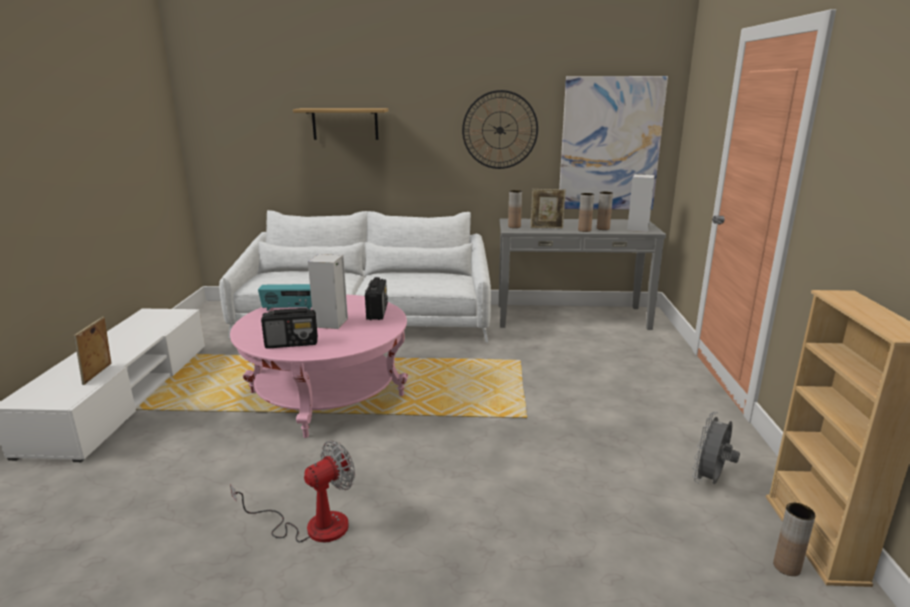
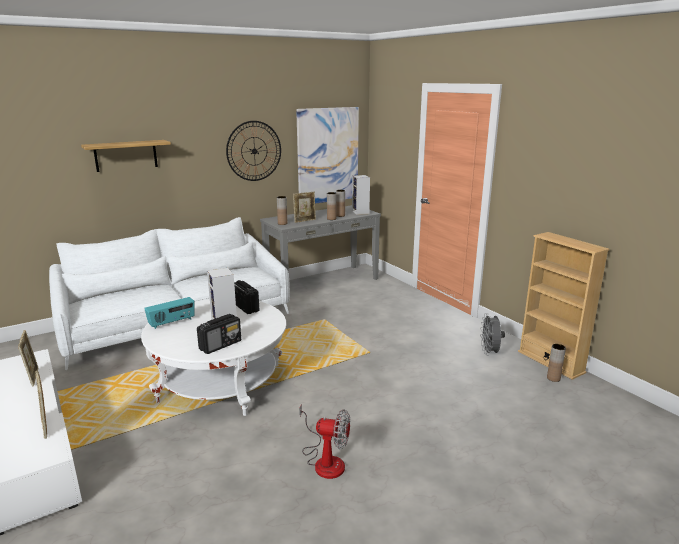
camera: 35 degrees left, 0 degrees up
pink coffee table [230,294,408,438] -> white coffee table [141,299,286,416]
fan [230,441,355,542] -> fan turned 90 degrees clockwise [299,404,350,479]
none -> picture frame [18,330,38,387]

